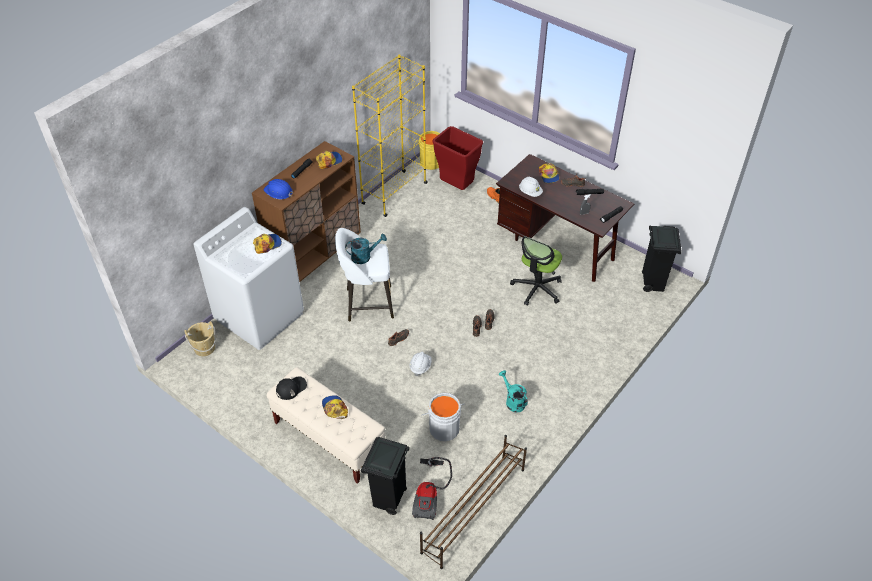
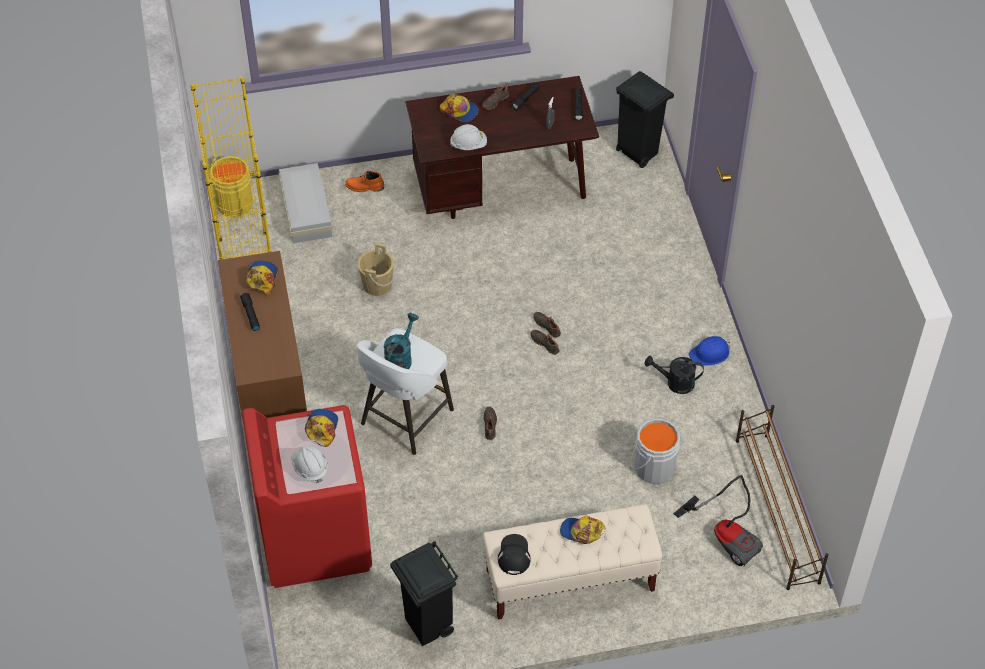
camera: 50 degrees left, 5 degrees up
beige bucket [184,321,216,356] -> beige bucket moved to [357,243,394,296]
white washing machine [194,207,304,350] -> red washing machine [242,405,372,588]
blue hard hat [264,179,293,200] -> blue hard hat moved to [689,336,730,366]
black trash can [361,437,410,515] -> black trash can moved to [390,541,458,646]
white hard hat [410,352,432,376] -> white hard hat moved to [291,445,328,483]
red trash can [432,126,483,190] -> white storage box [279,163,332,244]
turquoise watering can [499,370,528,413] -> black watering can [645,356,704,394]
office chair [510,236,562,306] -> none

